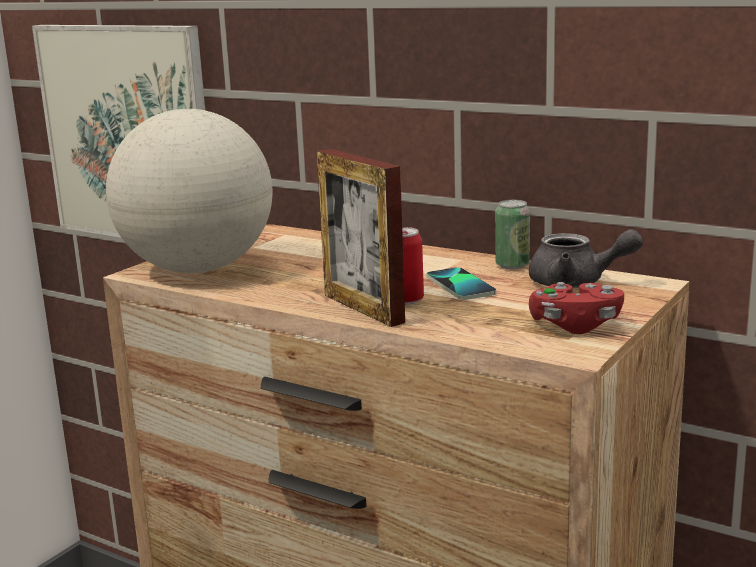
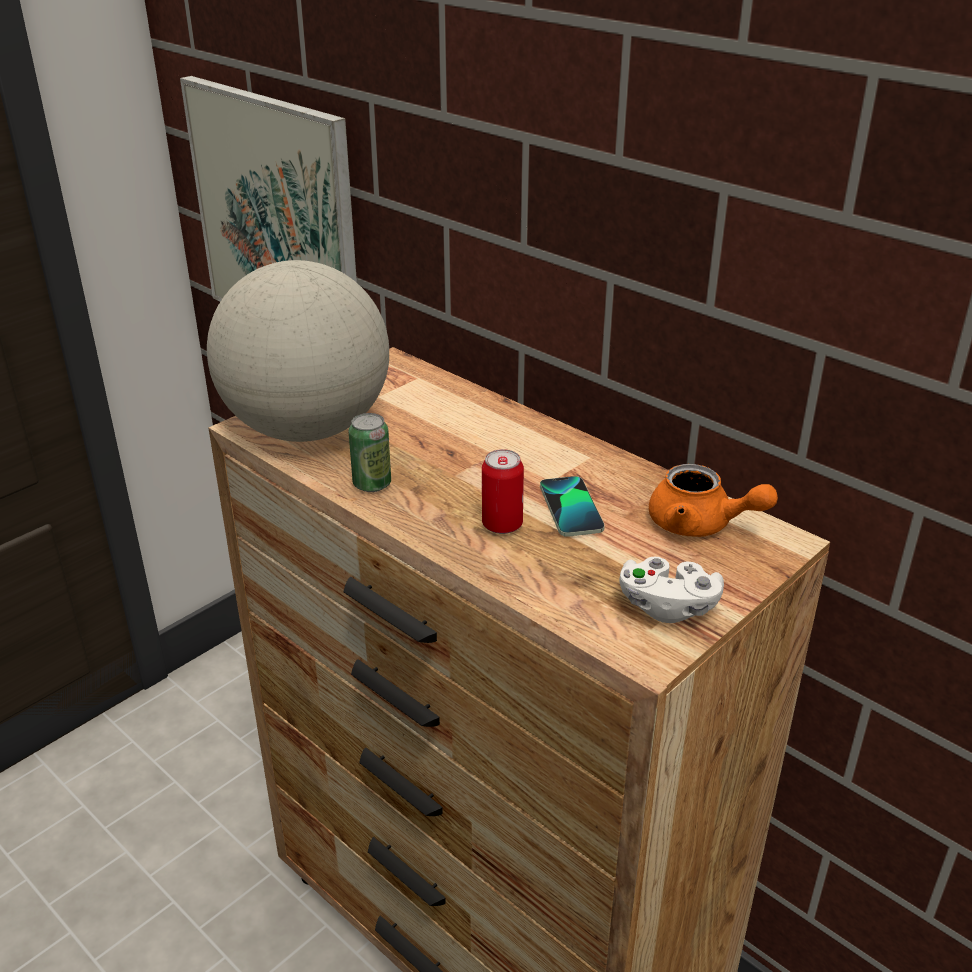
camera: 10 degrees right, 15 degrees up
picture frame [316,149,405,327] -> none
can [495,200,530,269] -> can moved to [349,413,391,492]
grey teapot [529,229,643,288] -> orange teapot [649,464,778,537]
red game controller [529,282,624,334] -> white game controller [619,557,724,623]

